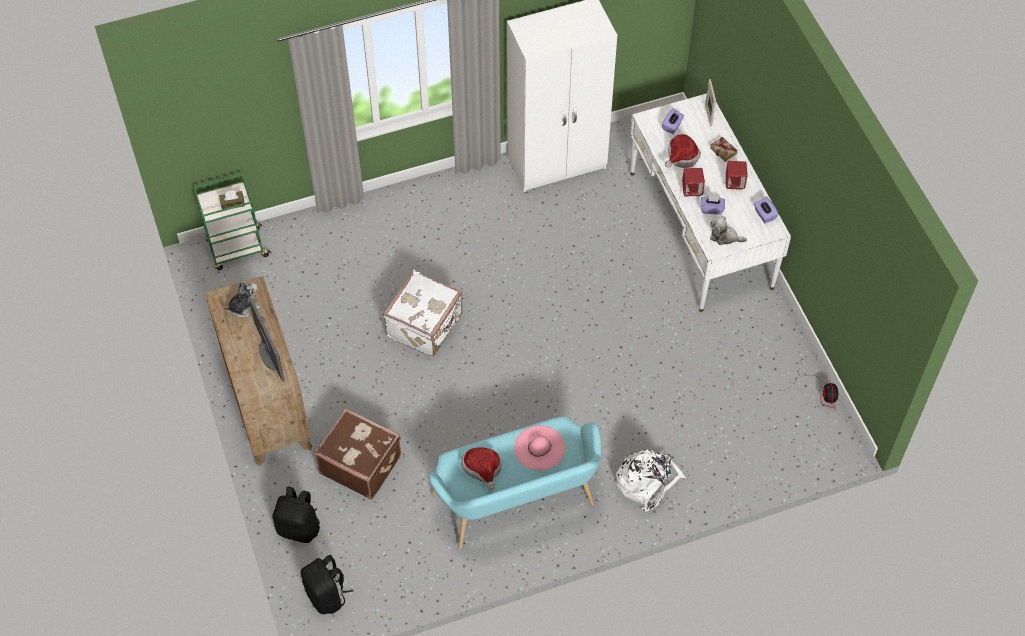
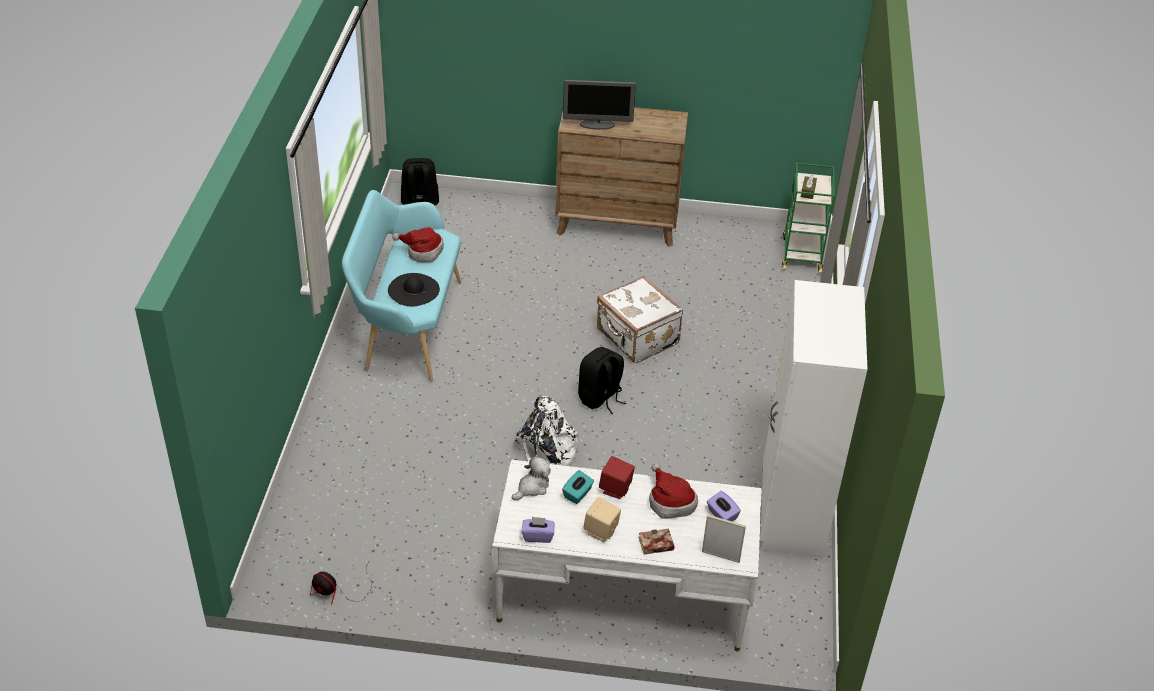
camera: 115 degrees right, 15 degrees down
plush toy [223,281,260,318] -> none
black backpack [272,487,320,543] -> black backpack moved to [578,347,626,414]
brown suitcase [314,408,401,499] -> none
pink hat [514,426,565,471] -> black hat [388,273,440,306]
white backpack [616,449,686,512] -> white backpack moved to [515,396,582,466]
purple tissue box [700,195,725,215] -> turquoise tissue box [562,470,594,504]
red speaker [726,161,747,190] -> beige speaker [583,497,621,542]

